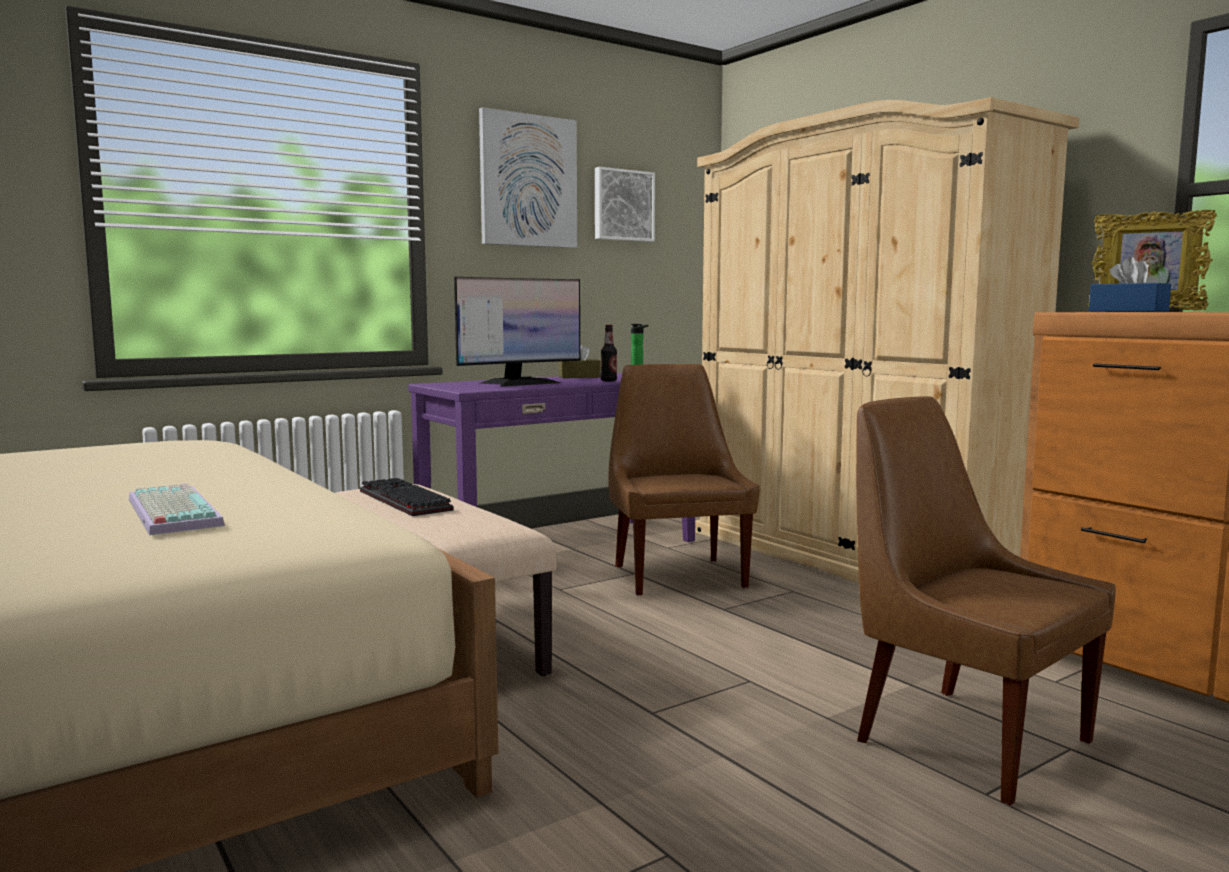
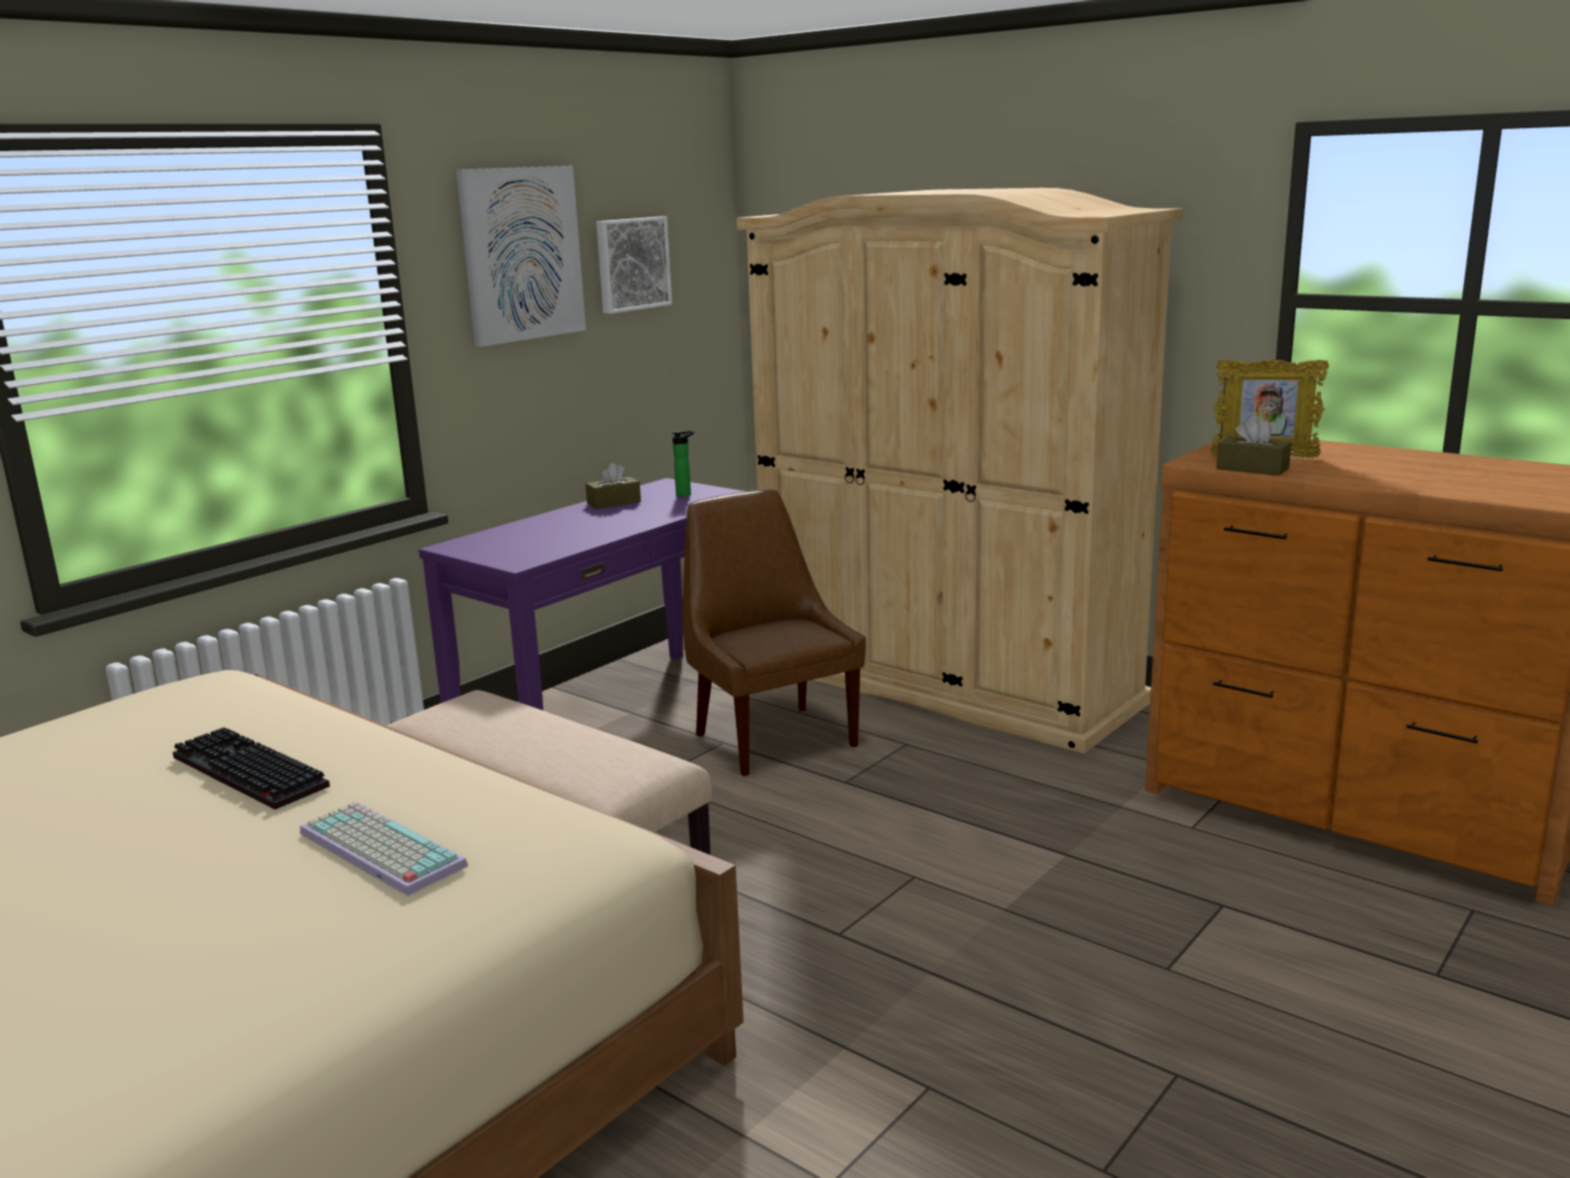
camera: 15 degrees left, 10 degrees up
keyboard [360,478,454,516] -> keyboard moved to [173,727,330,809]
monitor [454,277,580,387] -> none
bottle [601,325,617,381] -> none
brown chair [856,396,1116,805] -> none
blue tissue box [1089,257,1171,312] -> brown tissue box [1216,416,1291,476]

